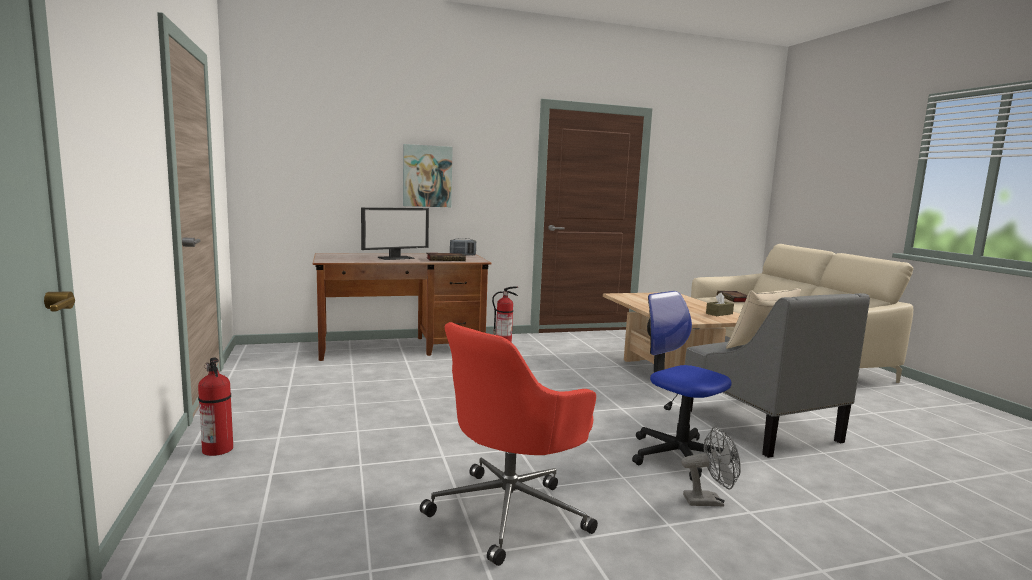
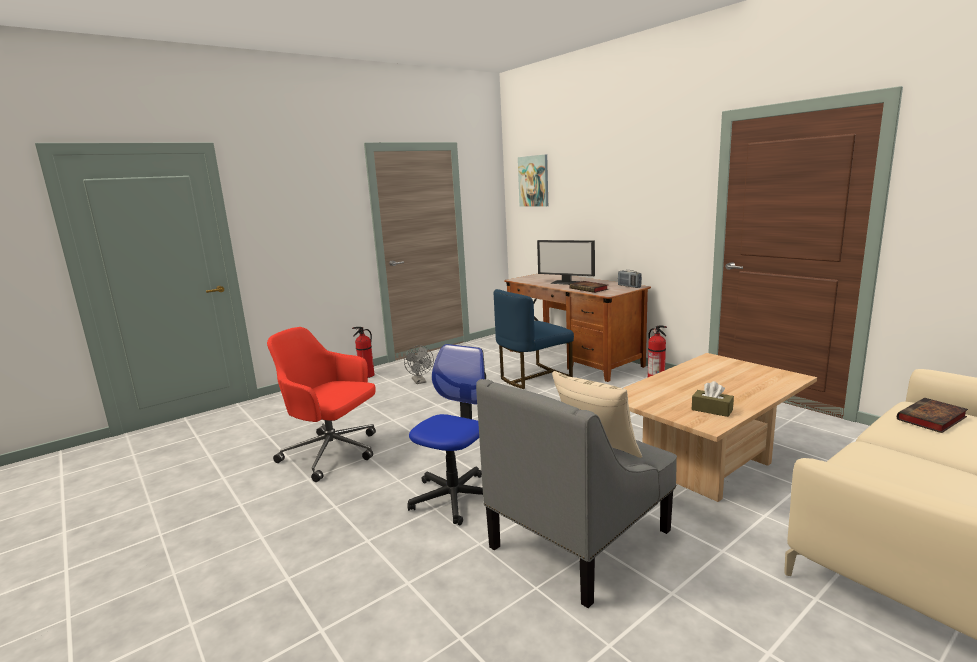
camera: 70 degrees right, 5 degrees up
picture [403,144,453,207] -> picture moved to [518,154,548,207]
grey fan [681,426,741,506] -> grey fan moved to [404,345,434,384]
none -> blue chair [494,289,574,389]

